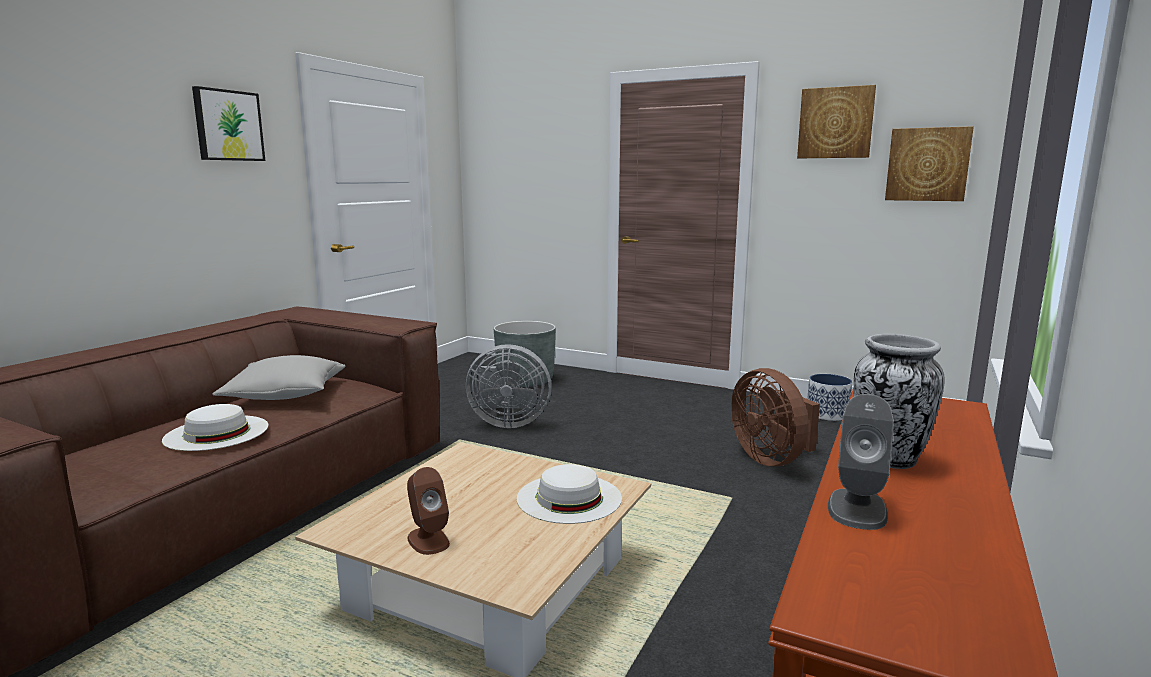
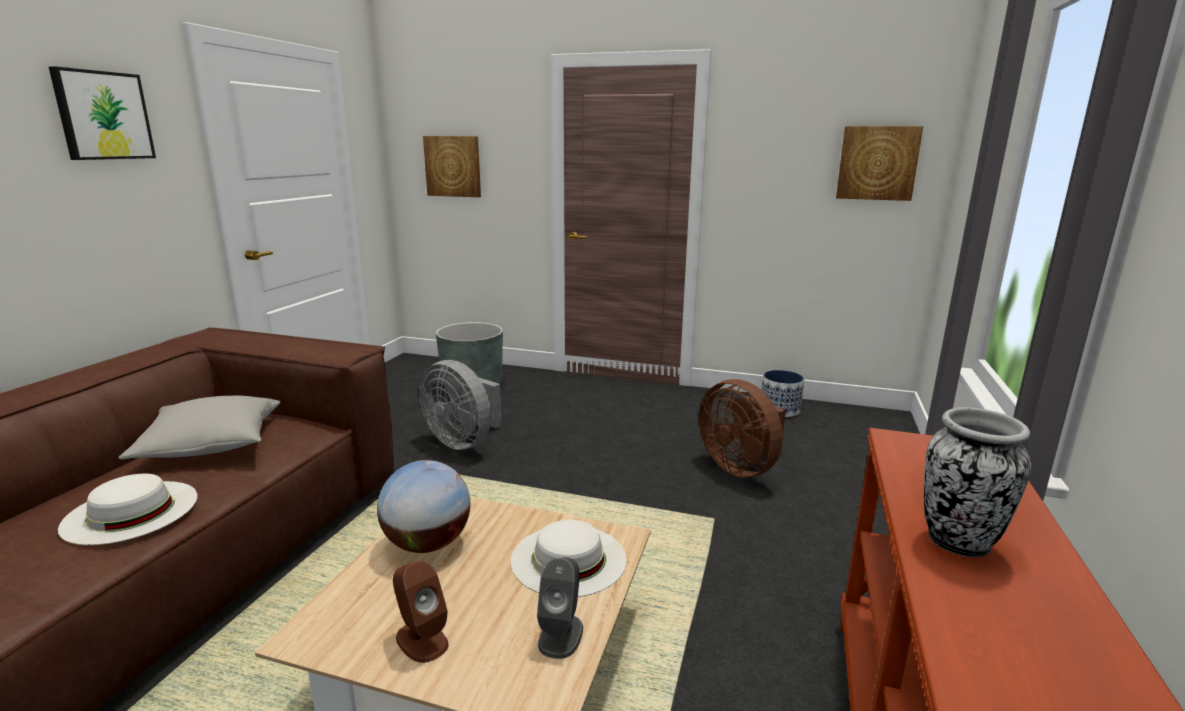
camera: 10 degrees left, 5 degrees up
grey fan [466,344,551,428] -> grey fan turned 45 degrees clockwise [419,360,502,450]
picture [797,85,876,158] -> picture moved to [423,136,481,197]
grey speaker [828,394,894,530] -> grey speaker moved to [537,557,583,659]
none -> globe [377,460,471,553]

